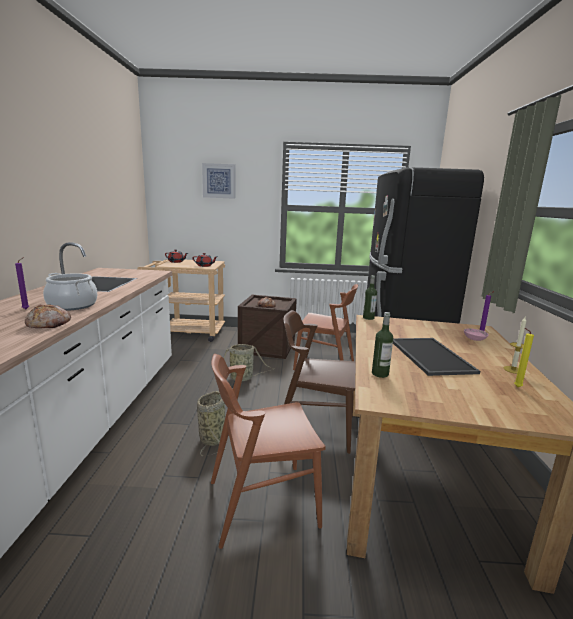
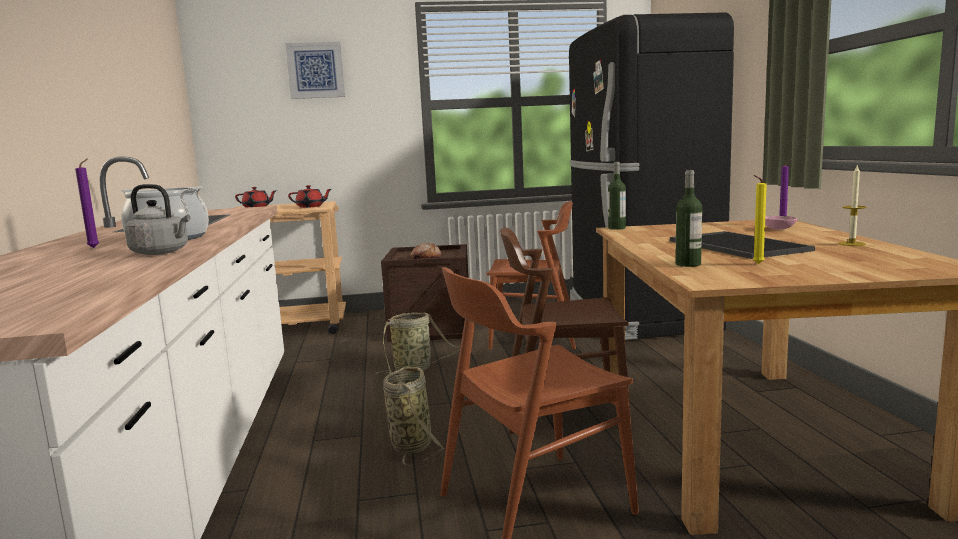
camera: 10 degrees left, 5 degrees down
bread [25,304,71,328] -> grey kettle [125,184,190,255]
yellow candle [514,328,534,387] -> yellow candle moved to [753,175,767,264]

